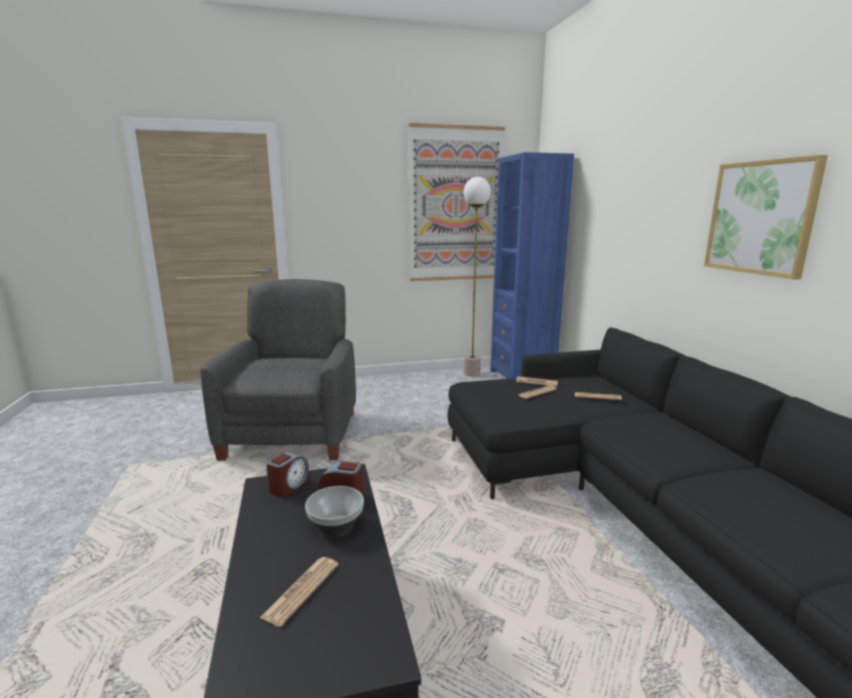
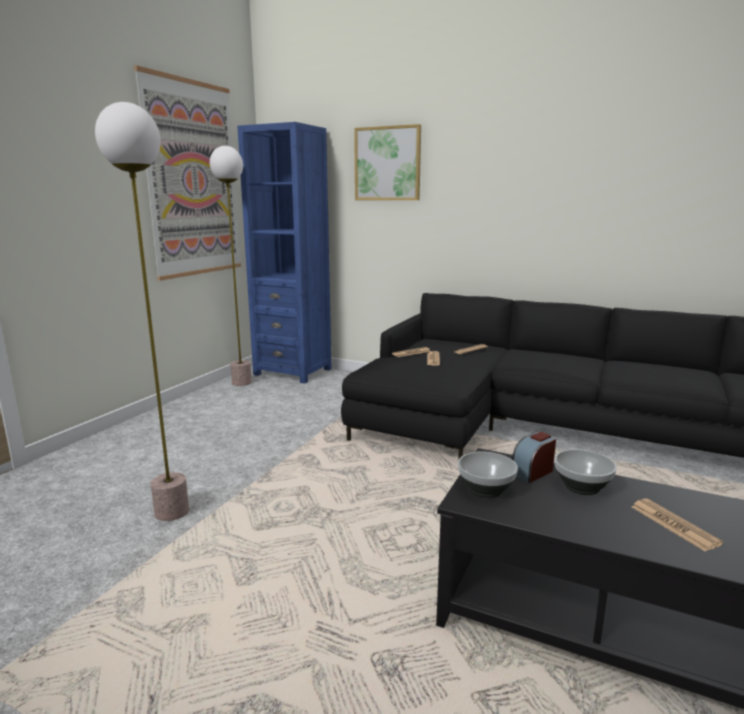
camera: 50 degrees left, 0 degrees up
grey armchair [200,279,356,460] -> floor lamp [95,102,189,521]
alarm clock [266,452,310,497] -> bowl [458,452,518,498]
picture [704,155,828,279] -> picture moved to [354,124,421,200]

